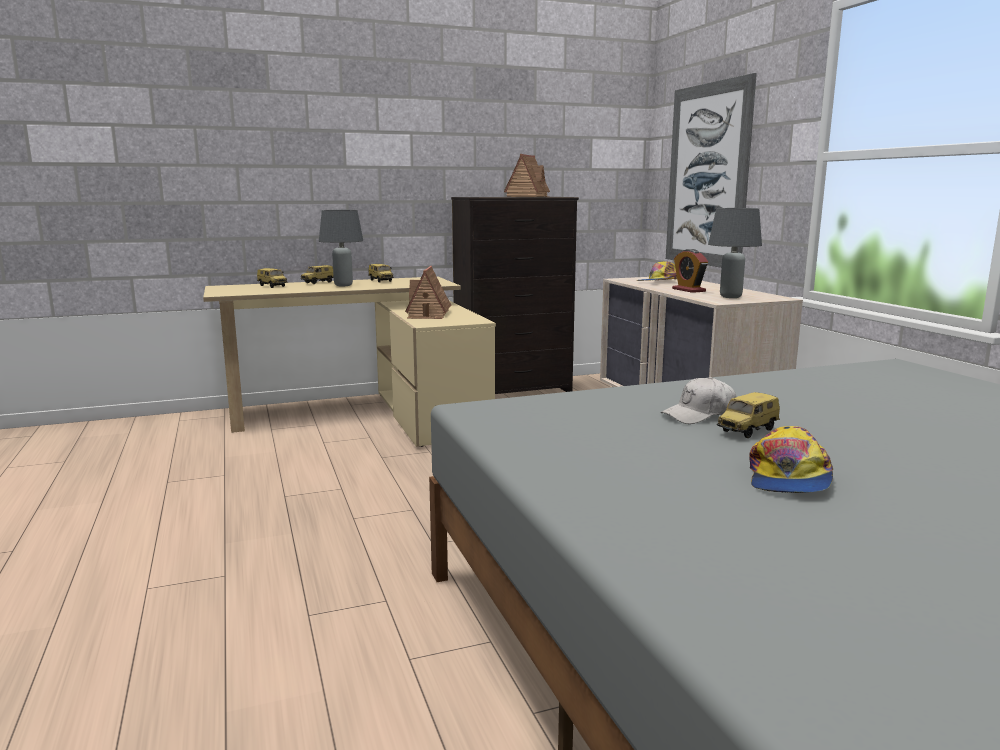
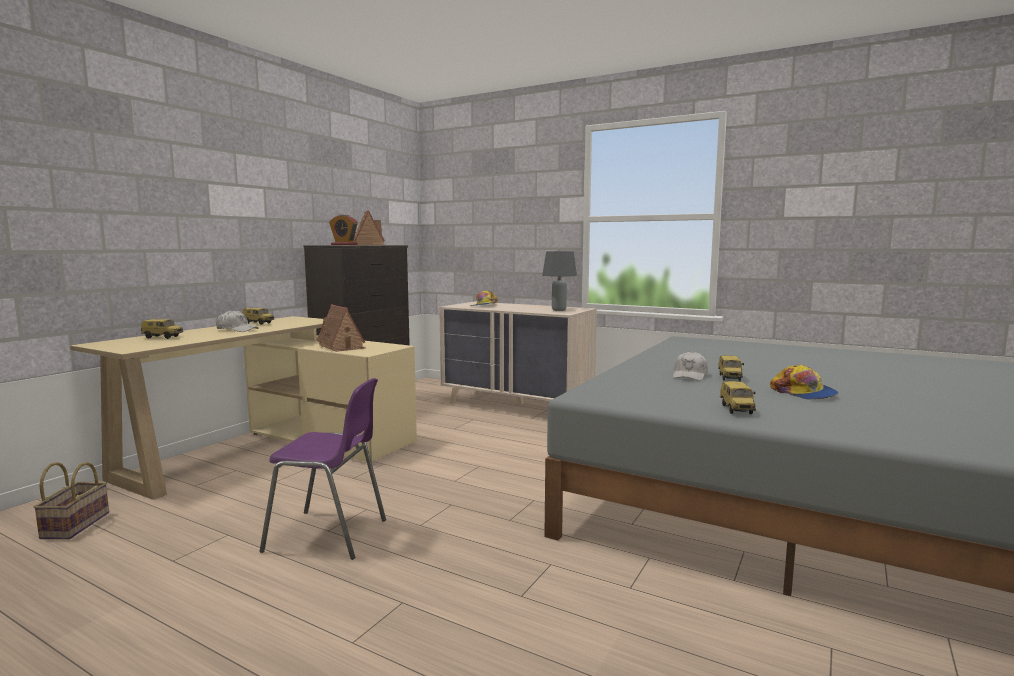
camera: 40 degrees left, 5 degrees down
toy car [301,265,334,284] -> toy car moved to [720,381,756,415]
grey table lamp [319,210,363,286] -> white cap [216,310,259,332]
picture [666,73,757,268] -> none
alarm clock [672,249,708,293] -> alarm clock moved to [329,214,358,245]
none -> basket [33,462,109,539]
none -> purple chair [259,378,386,560]

